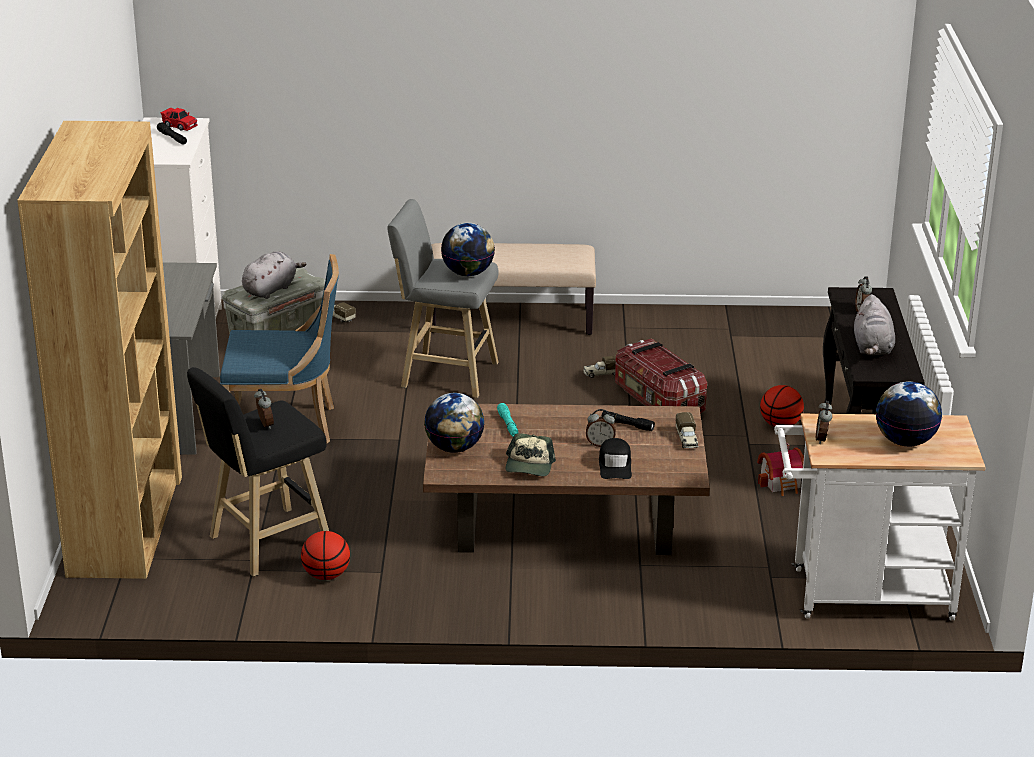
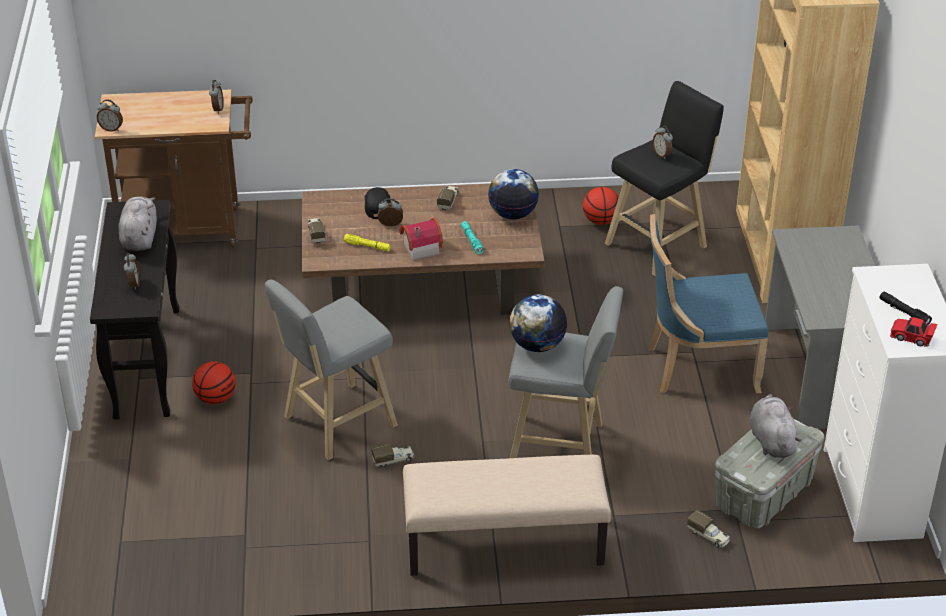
camera: 175 degrees right, 10 degrees up
grey plush toy [242,251,306,299] -> grey plush toy turned 135 degrees clockwise [750,394,802,458]
cap [505,433,556,476] -> toy truck [437,185,459,210]
black flashlight [602,411,655,431] -> yellow flashlight [344,234,390,251]
storage box [615,338,707,415] -> grey stool [265,279,398,460]
toy house [757,443,804,496] -> toy house moved to [400,218,443,261]
white cart [774,413,985,620] -> brown cart [95,89,253,248]
globe [876,381,942,446] -> none
none -> alarm clock [97,99,123,131]

